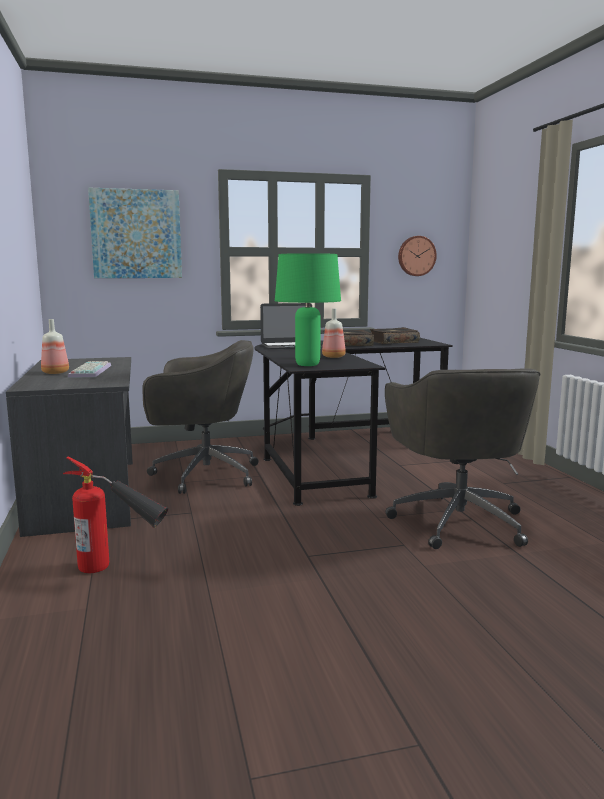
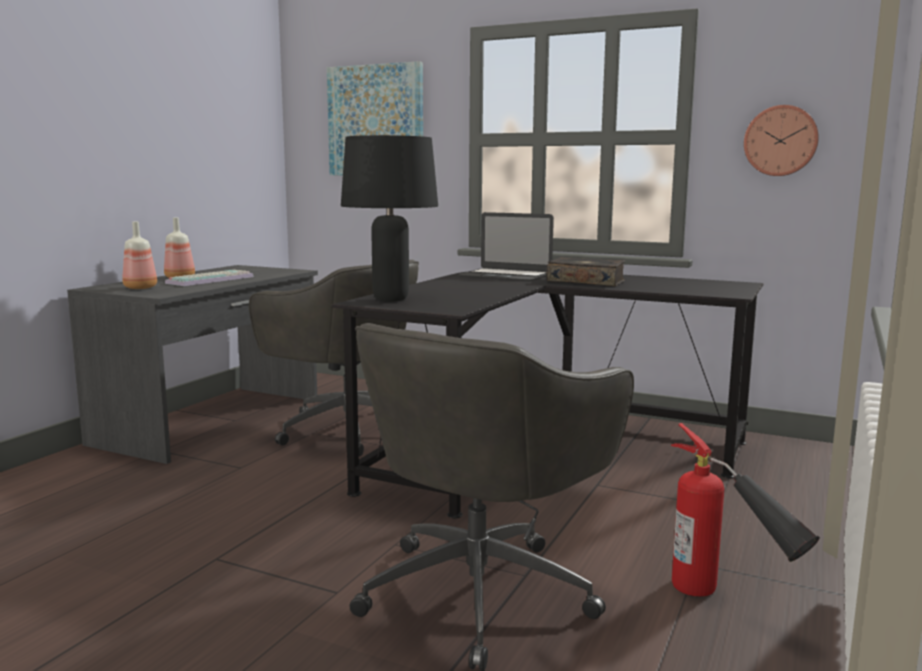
camera: 40 degrees right, 0 degrees up
fire extinguisher [63,457,169,573] -> fire extinguisher moved to [671,423,820,597]
green table lamp [275,253,341,366] -> black table lamp [341,135,438,302]
bottle [322,308,346,358] -> bottle moved to [122,222,157,289]
book [369,327,420,344] -> none

